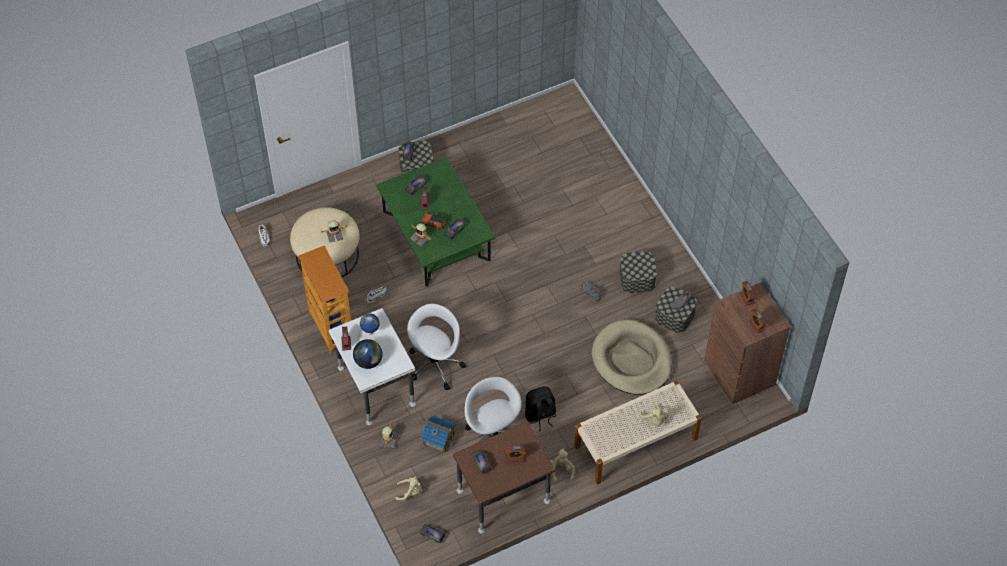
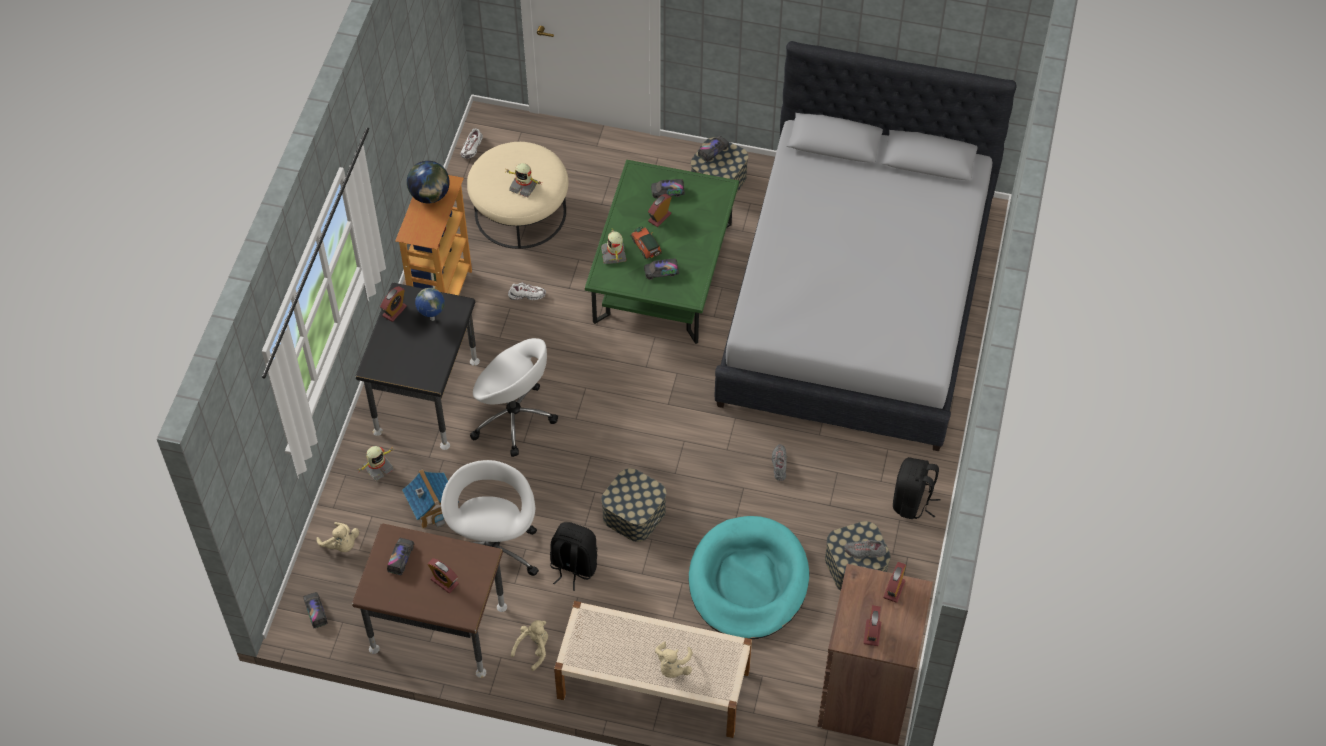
camera: 40 degrees right, 0 degrees up
white desk [329,308,416,425] -> black desk [355,283,480,450]
globe [353,339,383,369] -> globe moved to [407,161,450,203]
white office chair [407,304,466,390] -> white office chair turned 45 degrees clockwise [470,338,558,457]
beige dog bed [592,320,672,395] -> turquoise dog bed [689,516,809,639]
storage box [619,251,657,293] -> storage box moved to [601,468,666,542]
none -> grey bed [715,41,1016,451]
none -> black backpack [893,457,941,519]

